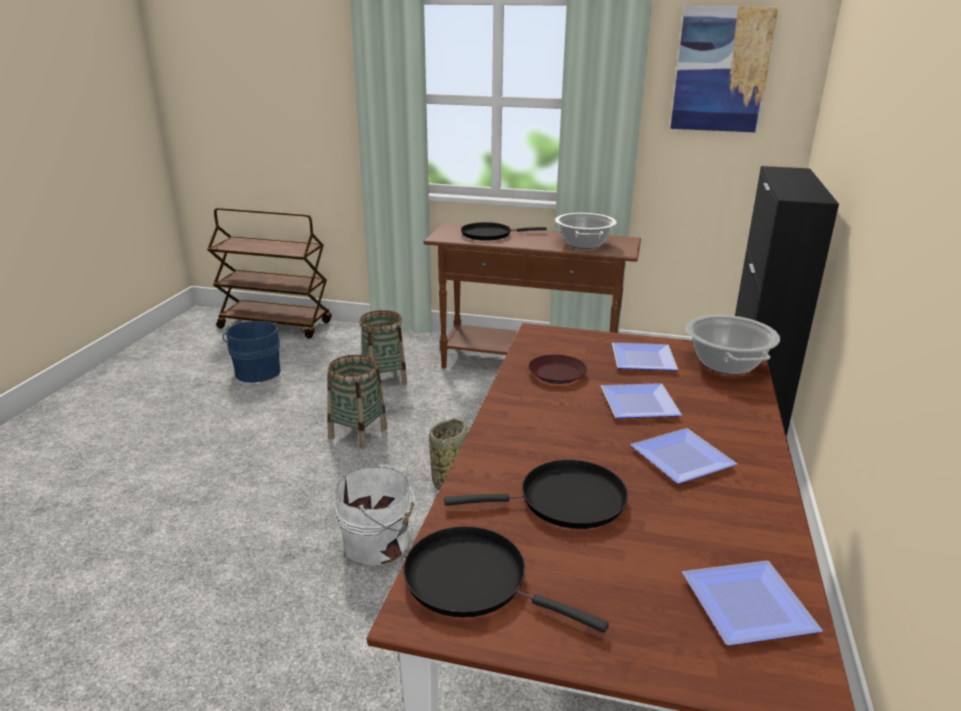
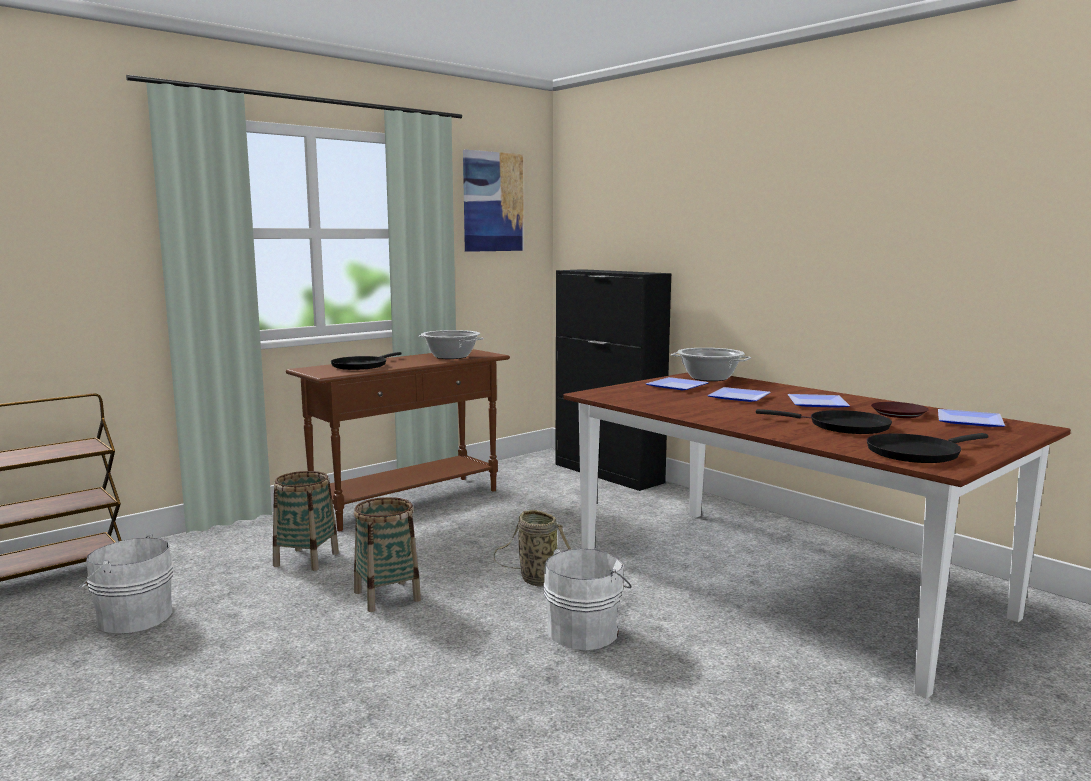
camera: 55 degrees left, 15 degrees down
blue bucket [223,321,281,383] -> white bucket [79,534,173,633]
black frying pan [444,460,628,529] -> black frying pan turned 90 degrees clockwise [756,409,892,434]
brown plate [528,354,587,384] -> brown plate moved to [871,402,929,418]

